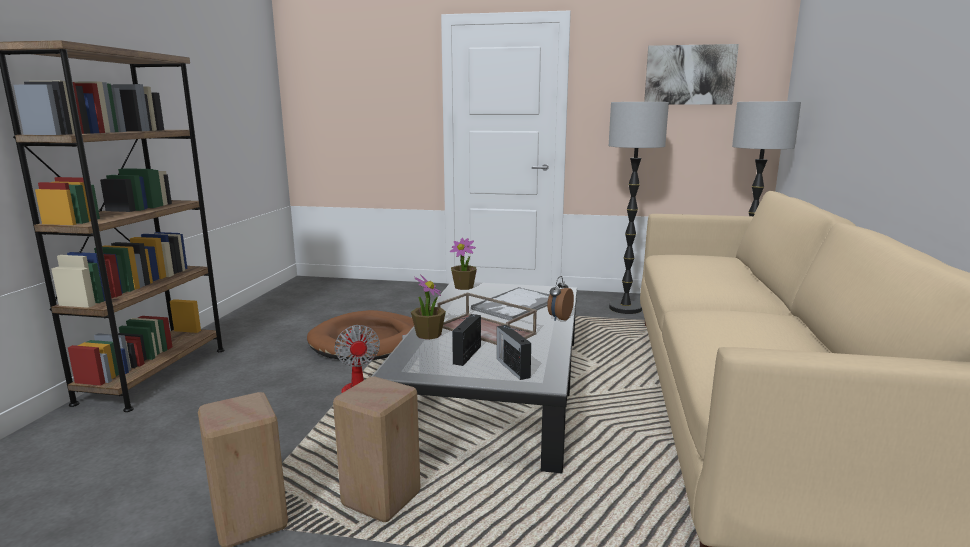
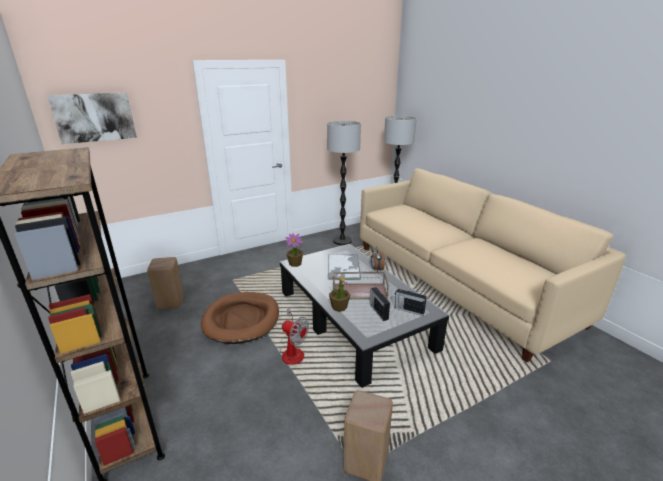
camera: 40 degrees left, 10 degrees up
beige stool [333,377,420,522] -> beige stool moved to [147,257,184,310]
picture [644,44,739,105] -> picture moved to [47,92,137,144]

